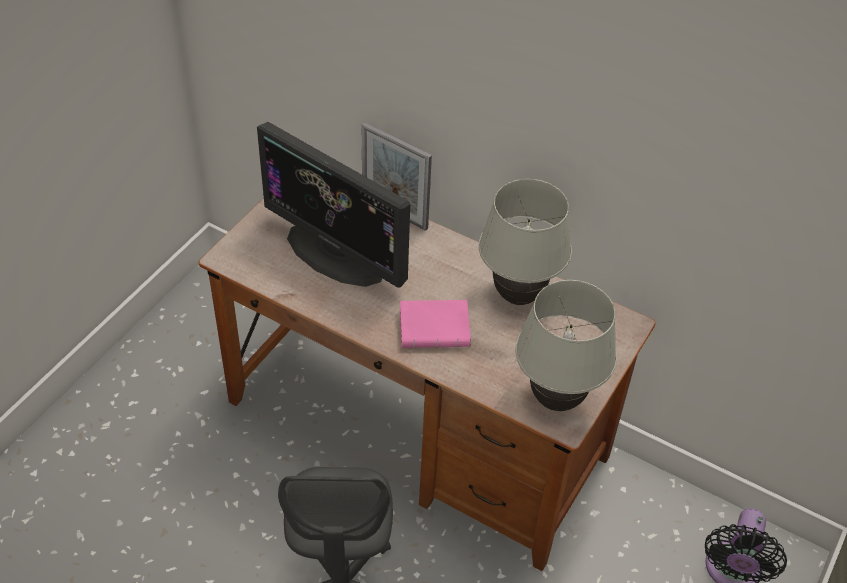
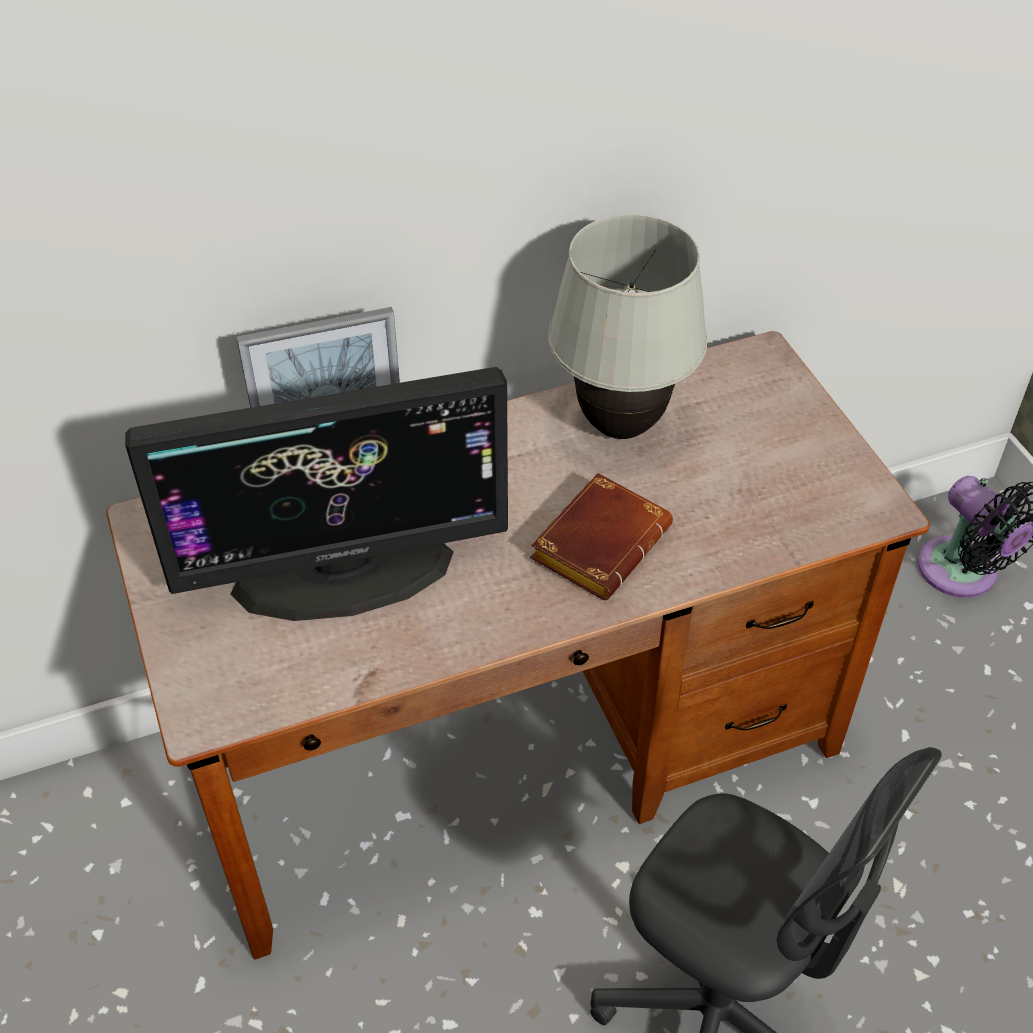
camera: 50 degrees left, 0 degrees up
pink book [400,300,471,348] -> brown book [530,473,673,600]
white table lamp [515,280,617,411] -> none

